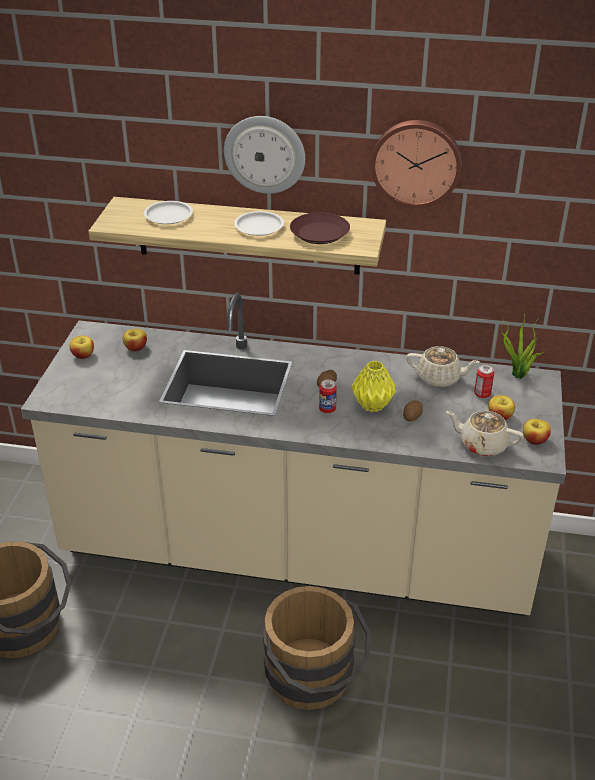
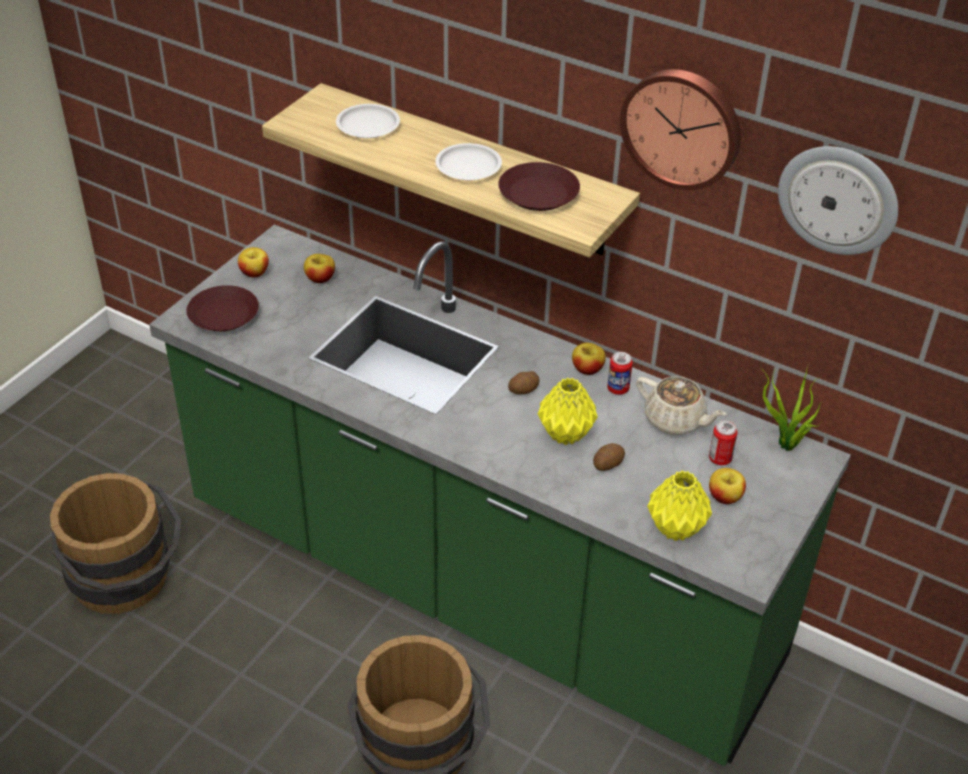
camera: 20 degrees right, 5 degrees up
beige counter [21,293,566,616] -> green counter [149,224,851,766]
wall clock [224,116,305,194] -> wall clock moved to [778,146,898,255]
can [319,380,337,413] -> can moved to [607,352,633,395]
beige teapot [446,410,524,456] -> yellow vase [647,471,712,541]
apple [523,419,551,445] -> apple moved to [572,343,606,375]
none -> brown plate [186,285,259,332]

